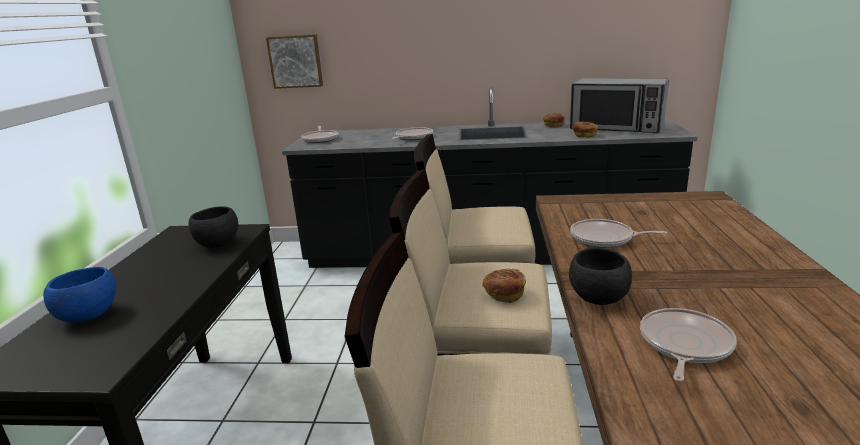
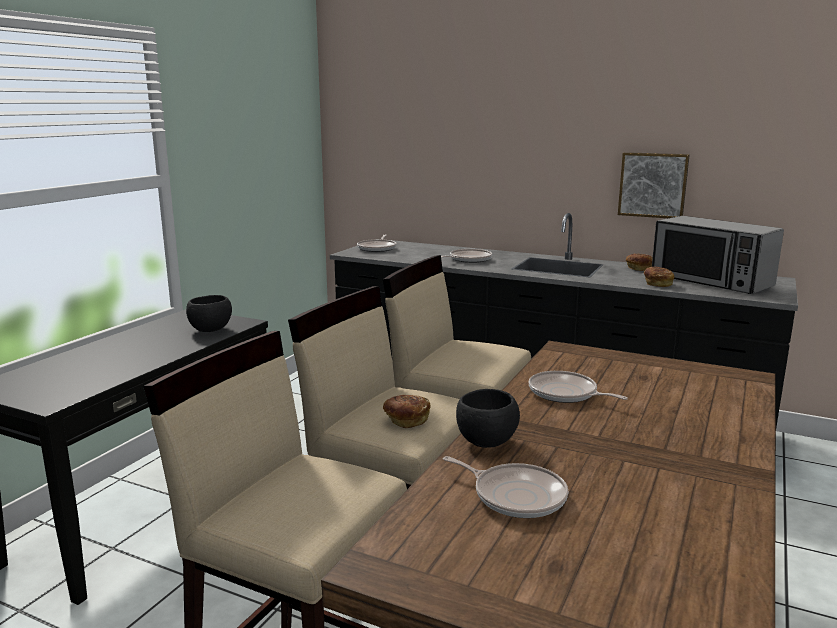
camera: 20 degrees right, 5 degrees down
blue bowl [43,267,116,322] -> none
picture [266,34,323,89] -> picture moved to [618,152,690,218]
frying pan [640,308,737,381] -> frying pan turned 75 degrees clockwise [443,456,568,518]

